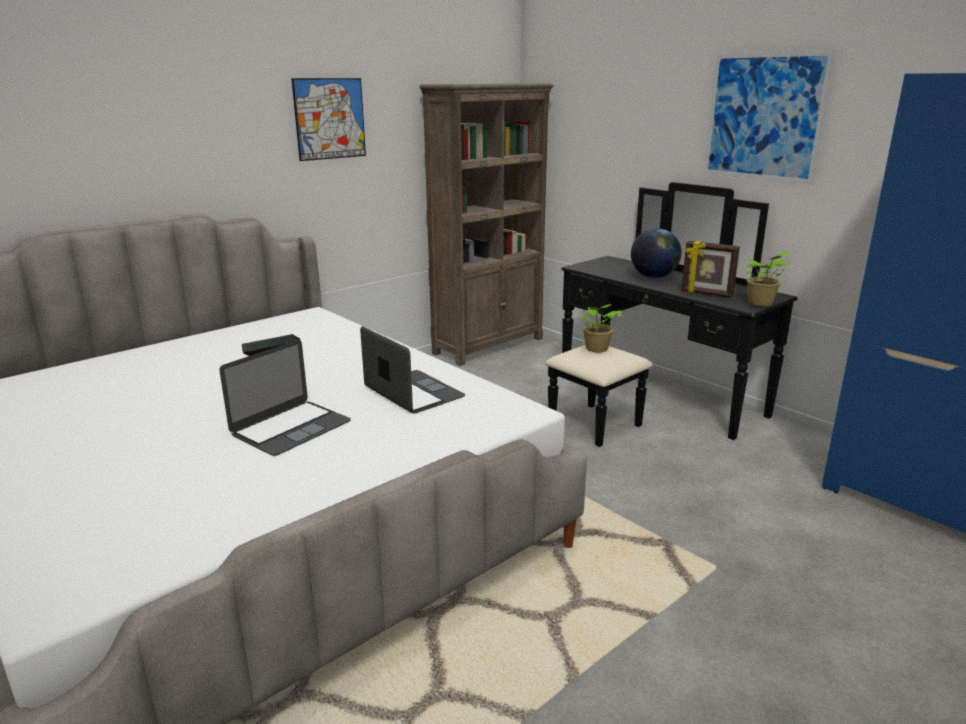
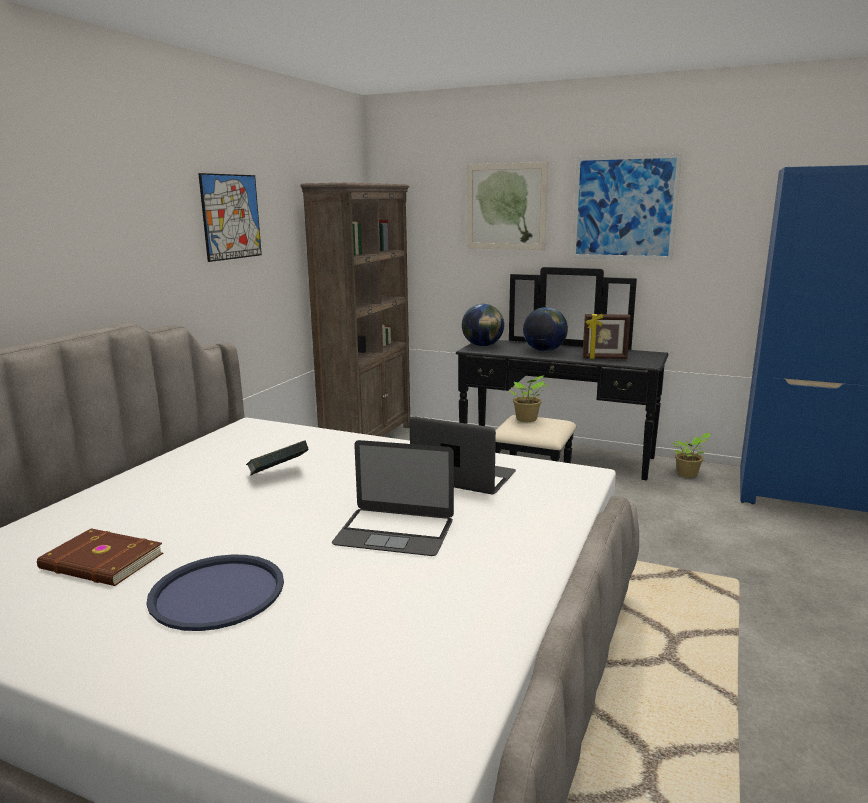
camera: 25 degrees left, 5 degrees down
laptop [219,340,351,456] -> laptop turned 90 degrees clockwise [332,440,454,556]
potted plant [743,251,791,306] -> potted plant moved to [670,433,710,478]
none -> brown book [37,528,163,586]
none -> blue tray [146,554,284,631]
none -> globe [462,304,504,346]
none -> picture [467,162,548,250]

